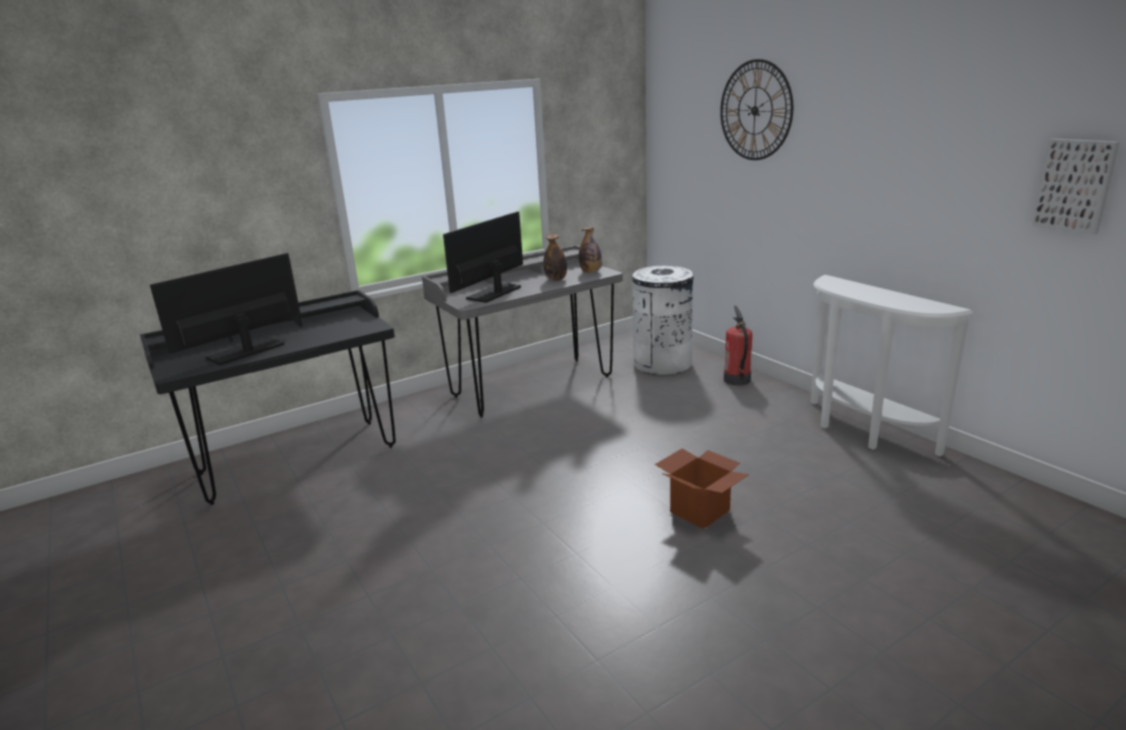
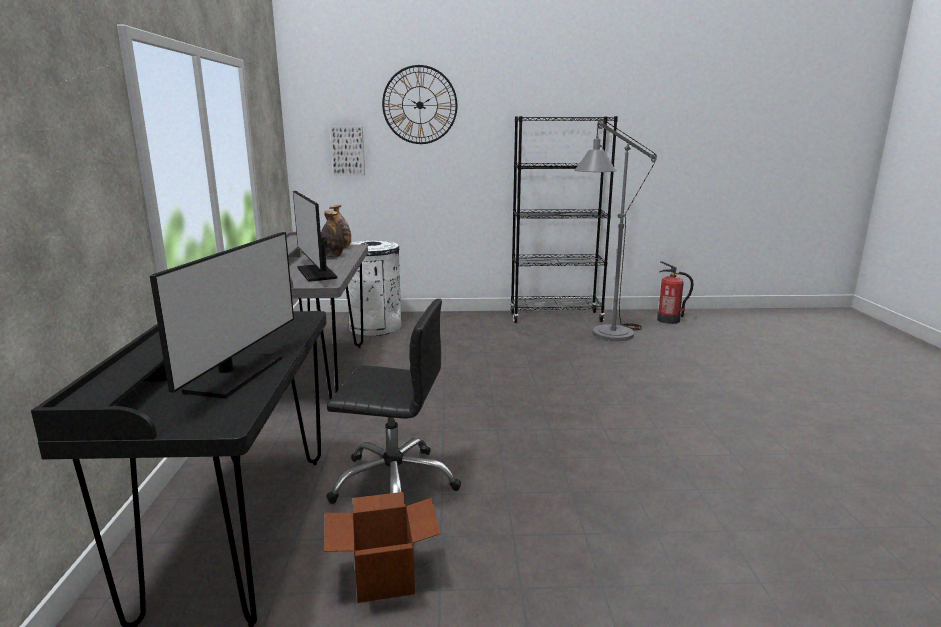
camera: 60 degrees left, 5 degrees down
monitor [150,253,301,365] -> monitor turned 150 degrees counterclockwise [150,232,294,399]
cardboard box [655,448,749,529] -> cardboard box moved to [324,492,441,603]
fire extinguisher [724,306,752,385] -> fire extinguisher moved to [657,261,693,324]
white console table [810,275,974,456] -> black bookcase [510,116,618,323]
picture [1033,139,1120,234] -> picture moved to [330,126,365,175]
none -> black office chair [326,299,461,504]
none -> grey floor lamp [574,119,657,341]

